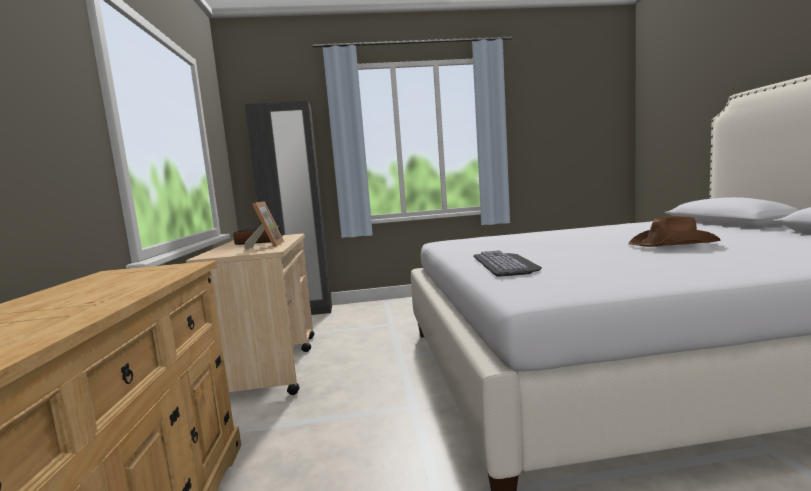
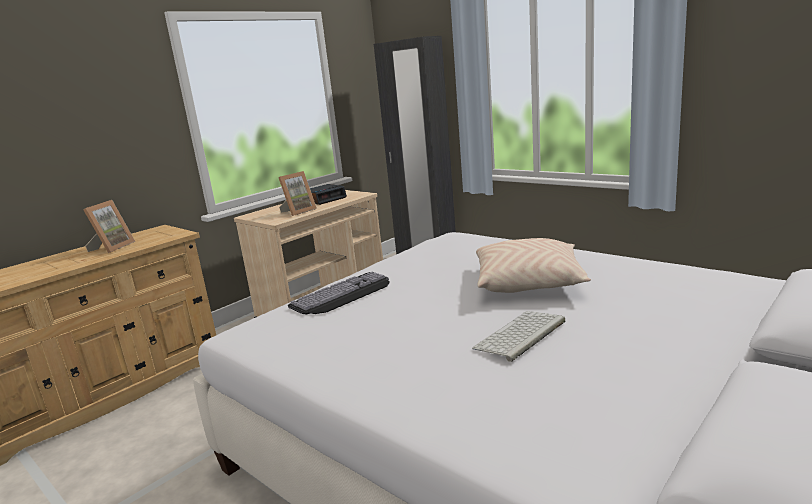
camera: 50 degrees right, 10 degrees up
brown hat [629,216,721,247] -> keyboard [472,311,566,362]
none -> picture frame [83,200,136,253]
none -> beige pillow [476,238,591,293]

